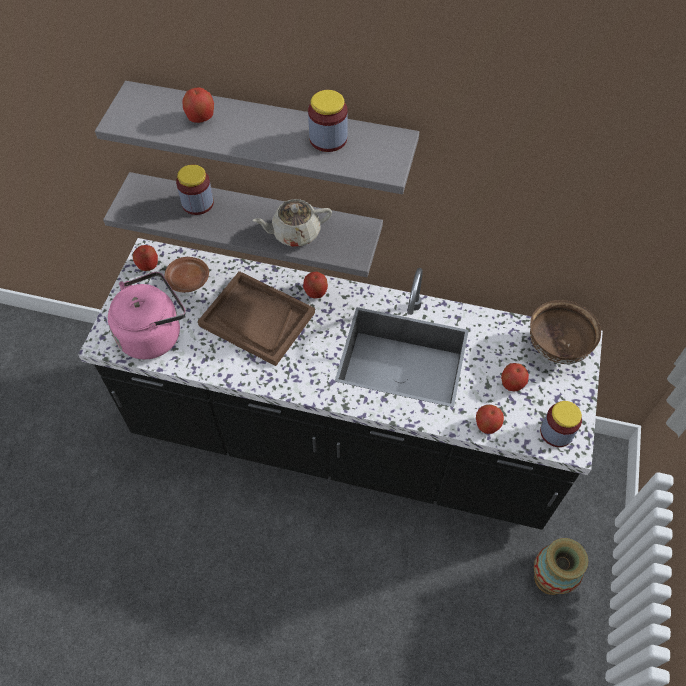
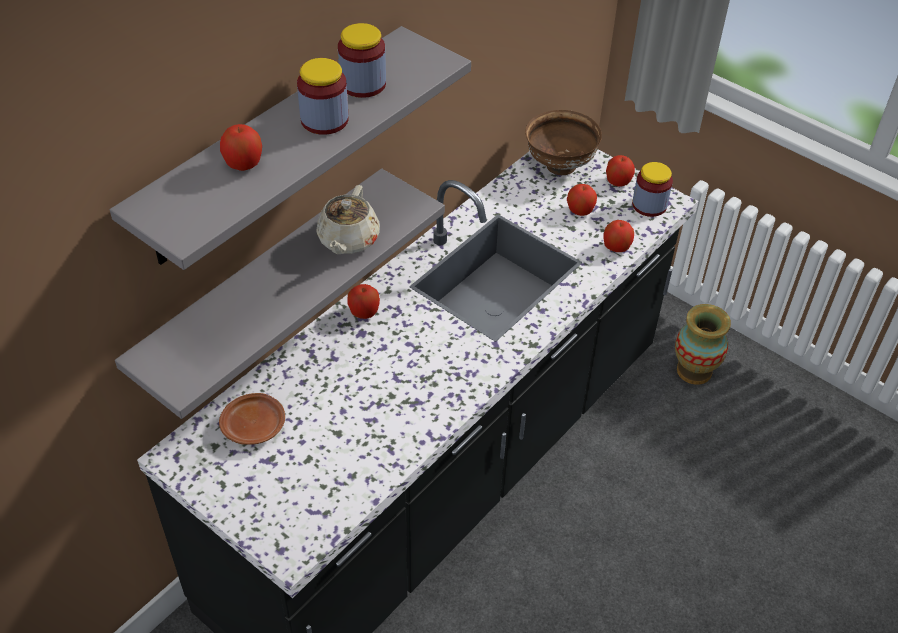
camera: 65 degrees left, 10 degrees down
pink kettle [108,272,186,359] -> none
apple [133,245,158,271] -> apple moved to [606,155,635,187]
jar [176,164,214,215] -> jar moved to [297,58,348,135]
brown tray [198,271,315,366] -> none

